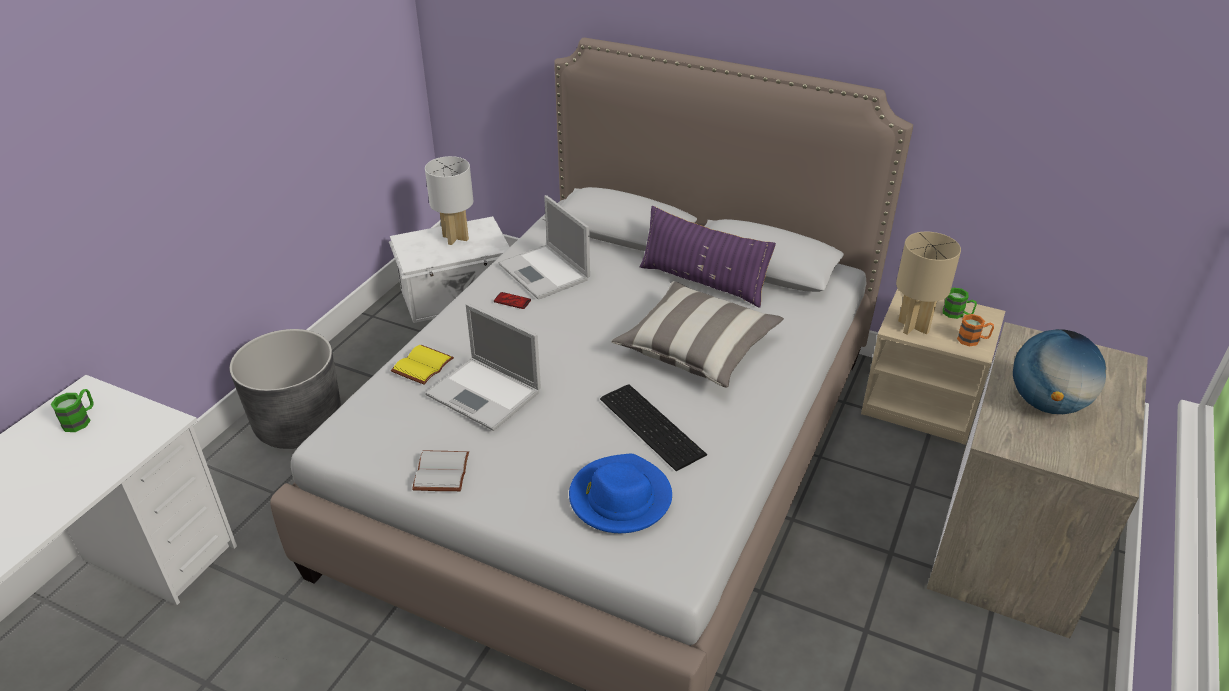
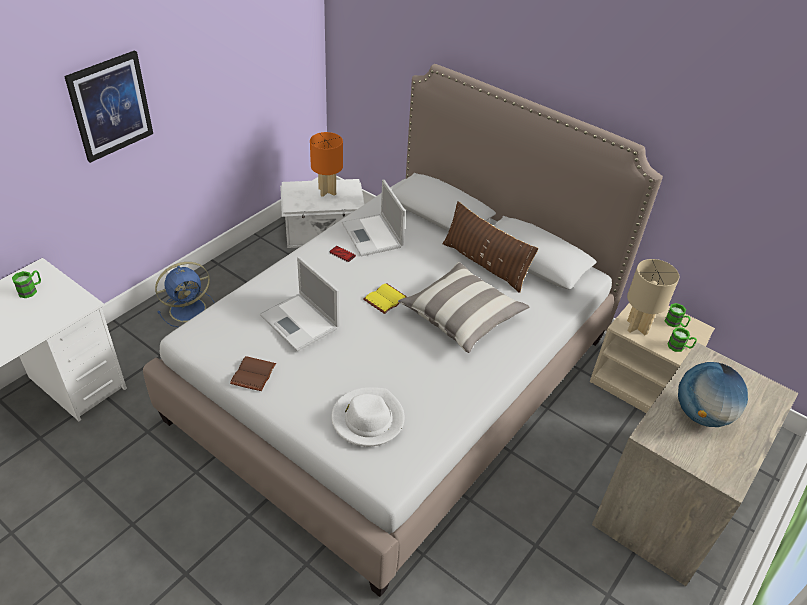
camera: 10 degrees right, 5 degrees up
grey planter [230,329,341,449] -> blue fan [155,262,214,327]
yellow book [391,345,454,385] -> yellow book moved to [363,283,407,314]
white book [412,450,469,491] -> brown book [230,356,276,391]
white table lamp [425,156,473,245] -> orange table lamp [310,132,343,197]
blue hat [569,454,672,533] -> white hat [331,387,405,447]
keyboard [600,385,707,471] -> none
purple pillow [640,206,776,308] -> brown pillow [443,201,538,293]
orange mug [957,314,994,346] -> green mug [667,327,697,352]
none -> picture [64,50,153,163]

